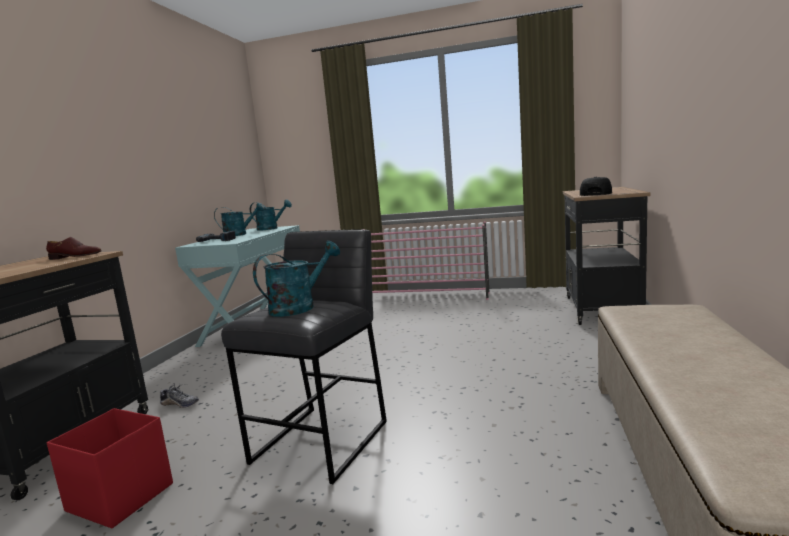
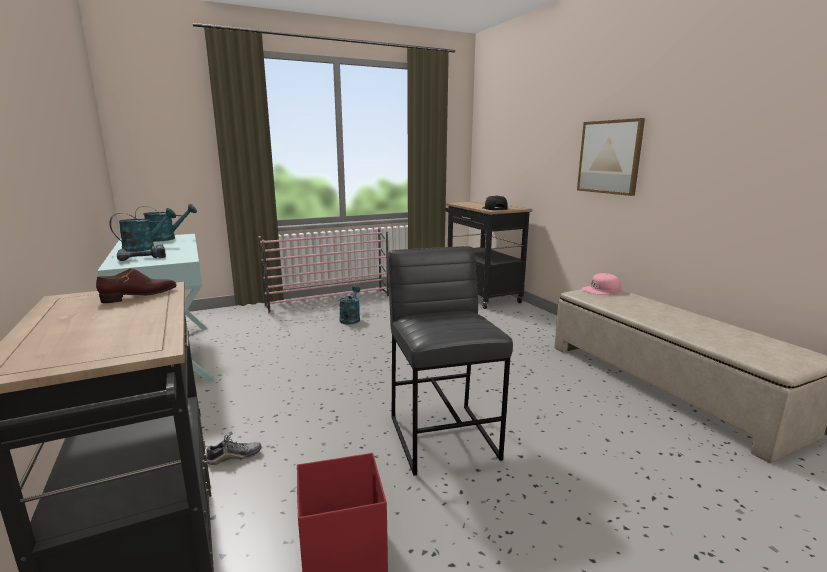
camera: 40 degrees left, 5 degrees up
turquoise watering can [253,241,340,317] -> turquoise watering can moved to [339,286,360,325]
none -> picture [577,118,645,196]
none -> pink cap [582,273,621,295]

